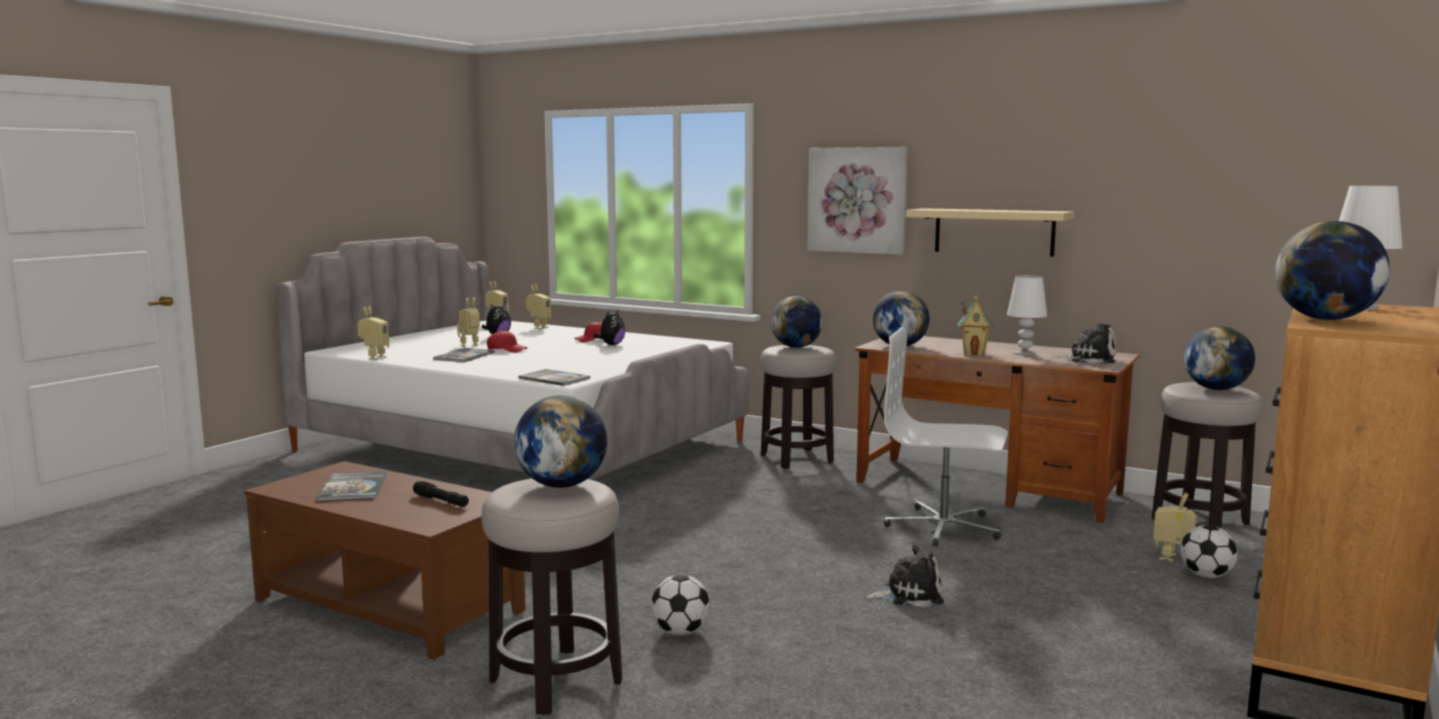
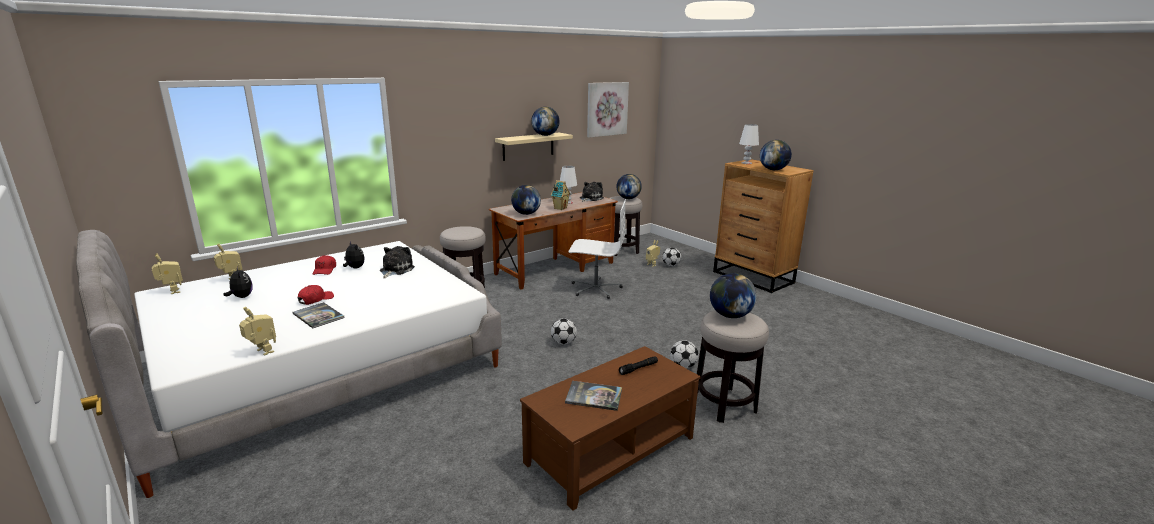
camera: 70 degrees left, 10 degrees up
toy robot [457,298,480,347] -> none
book [518,369,591,386] -> none
globe [771,296,823,348] -> globe moved to [531,107,560,136]
picture [807,147,908,255] -> picture moved to [587,82,629,138]
plush toy [866,544,944,608] -> plush toy moved to [380,246,415,278]
white office chair [884,327,1008,546] -> white office chair turned 120 degrees counterclockwise [568,199,626,299]
none -> football [551,318,577,345]

